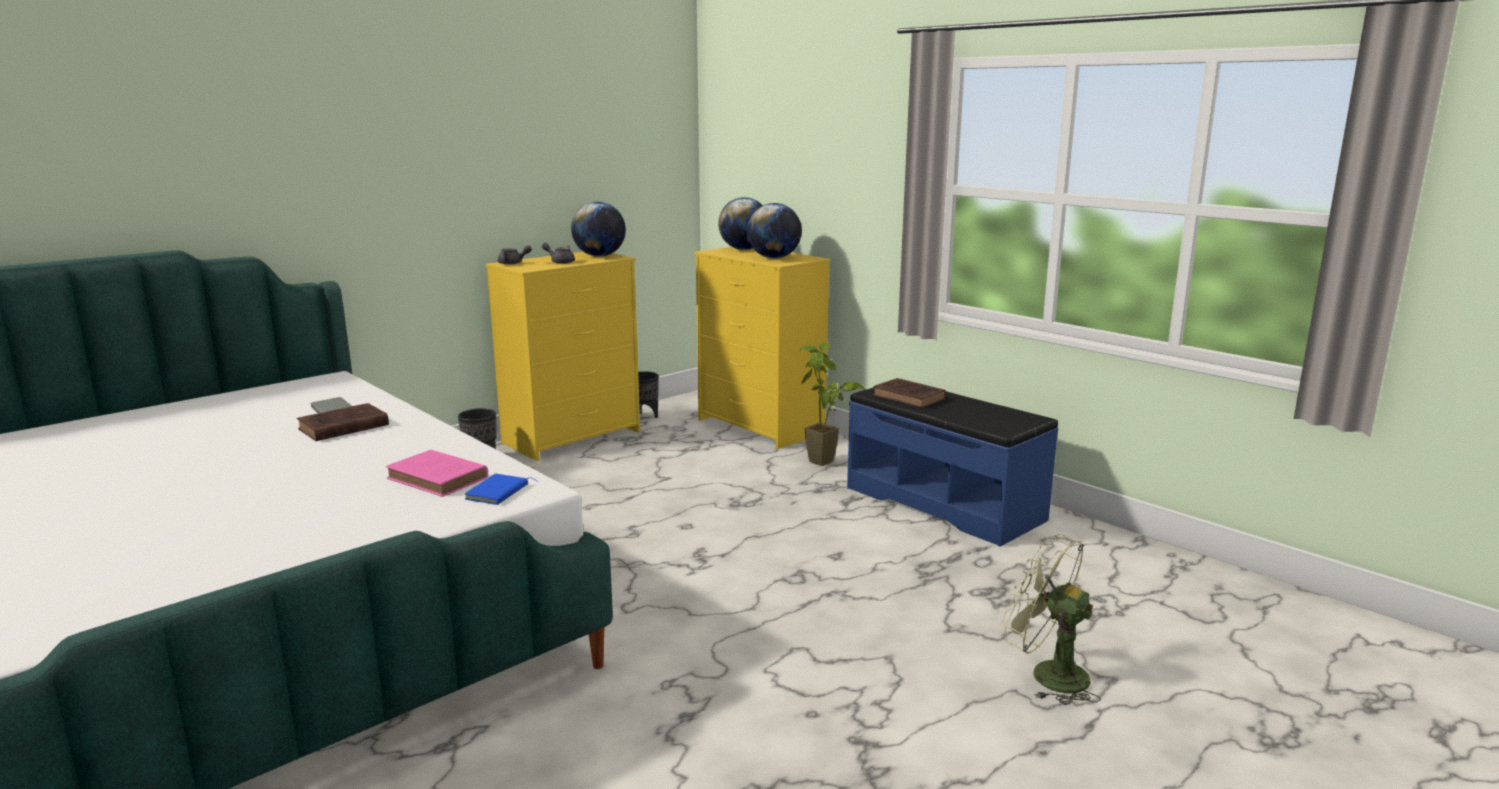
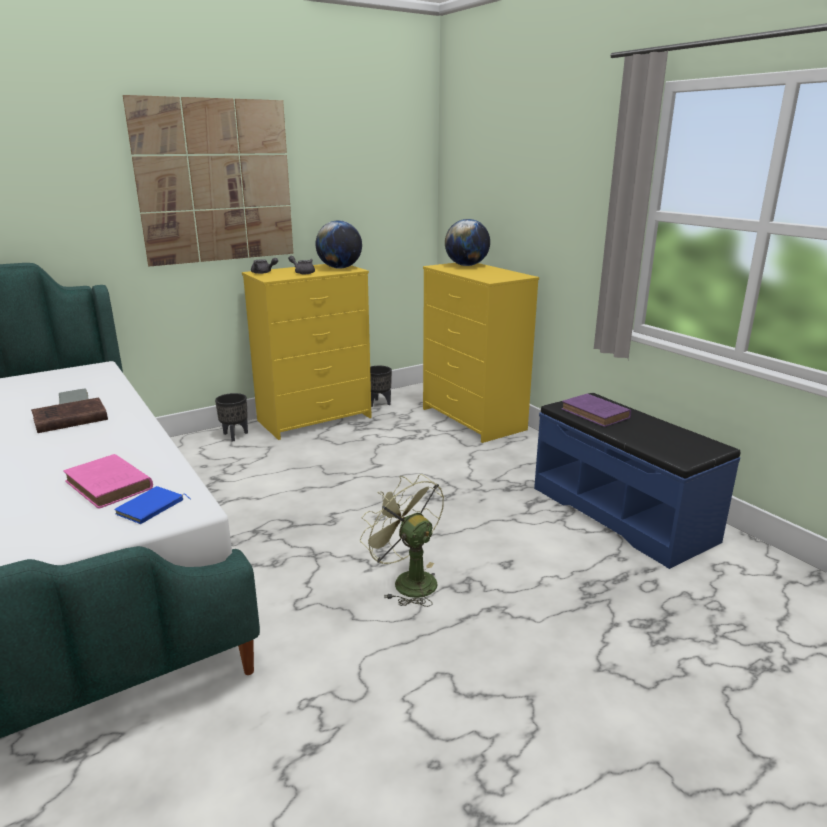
camera: 10 degrees right, 5 degrees up
globe [747,203,802,259] -> none
potted plant [800,343,866,466] -> none
brown book [873,378,946,408] -> purple book [561,394,631,427]
green fan [1002,533,1101,705] -> green fan moved to [360,474,444,607]
none -> picture [123,95,293,266]

